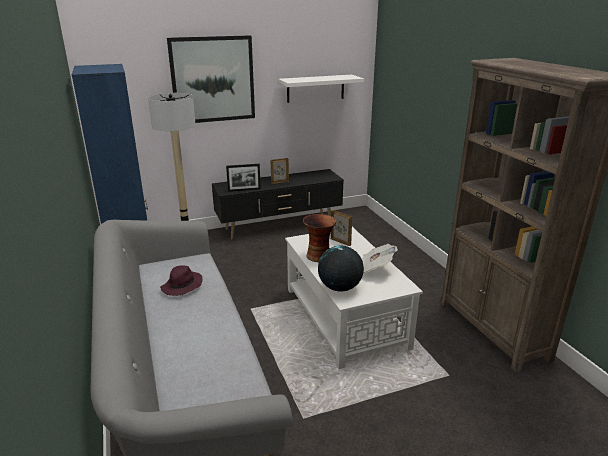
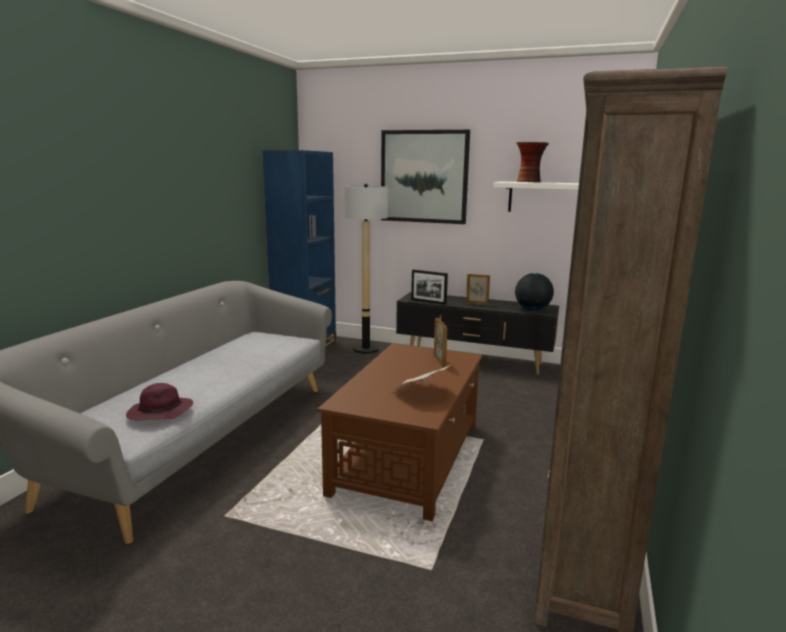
camera: 40 degrees right, 10 degrees down
purple hat [160,266,202,296] -> purple hat moved to [126,383,193,420]
white coffee table [285,227,423,369] -> brown coffee table [318,343,482,521]
vase [303,214,336,262] -> vase moved to [516,142,549,182]
globe [318,246,364,292] -> globe moved to [515,273,554,311]

